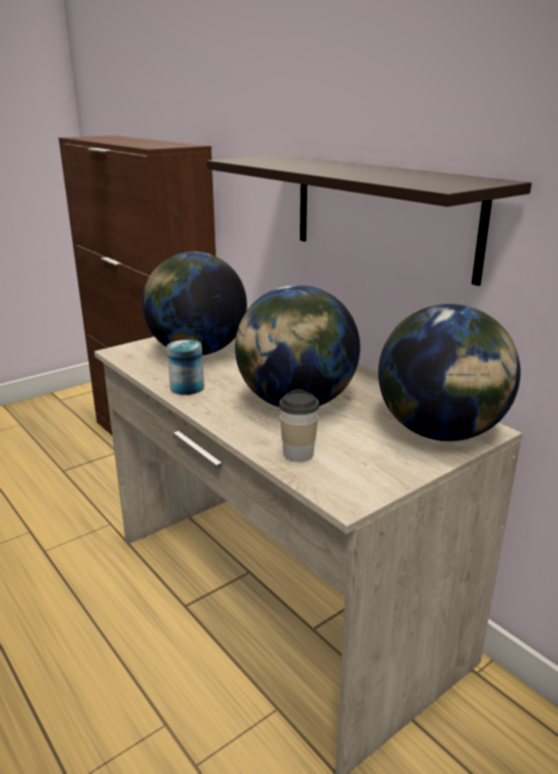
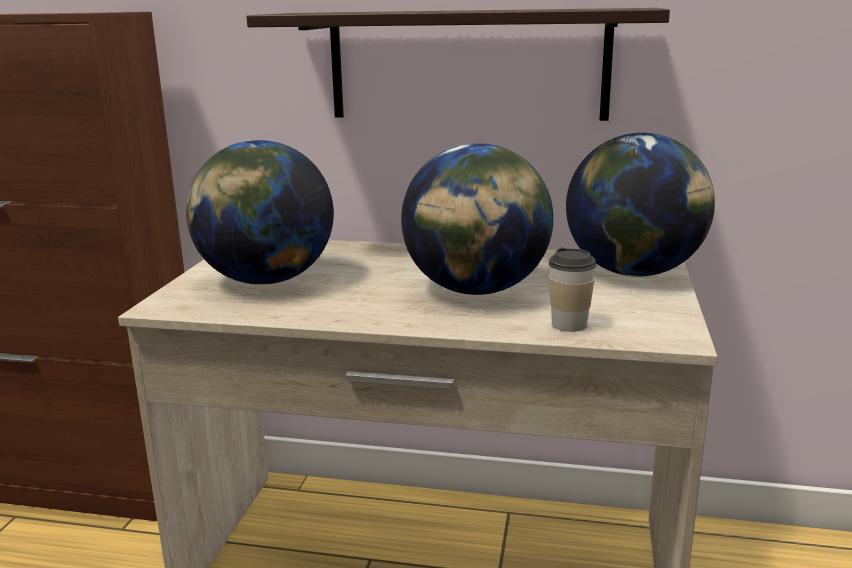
camera: 40 degrees left, 5 degrees down
can [167,339,204,395] -> none

